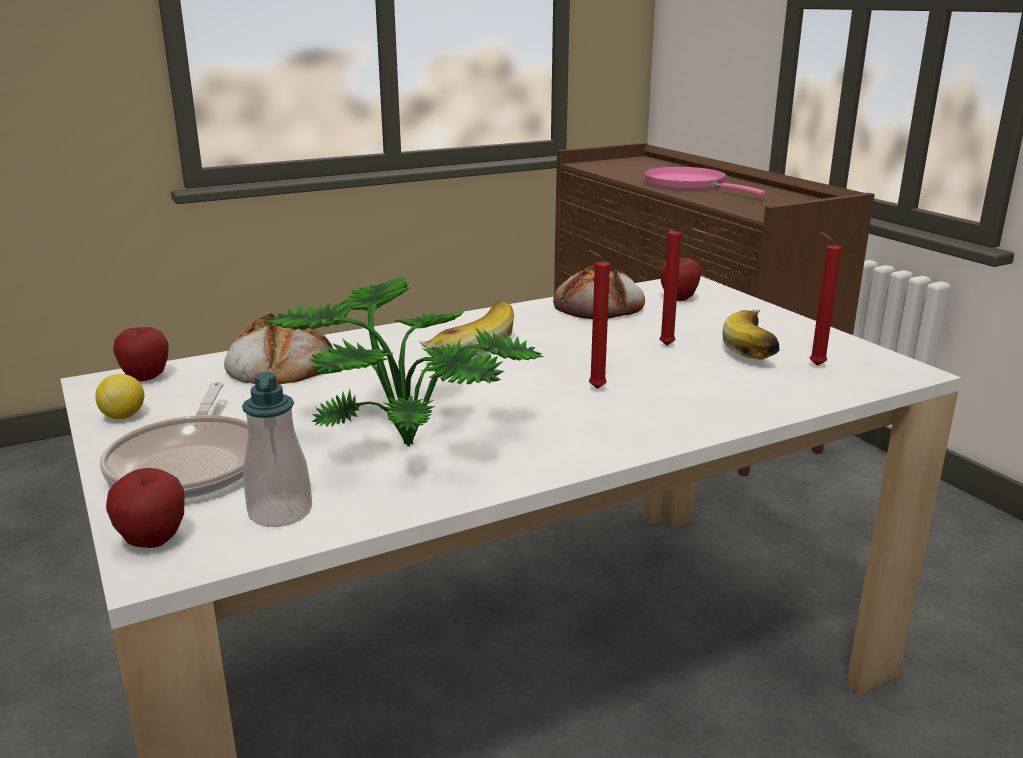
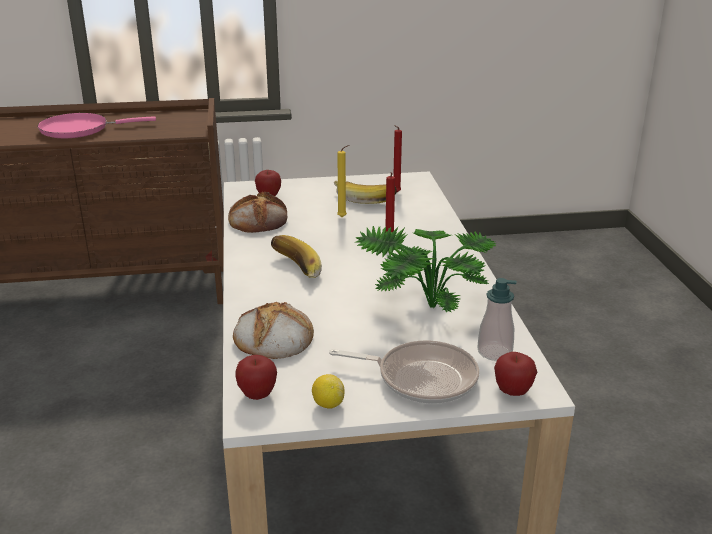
camera: 70 degrees left, 5 degrees up
red candle [660,222,682,346] -> yellow candle [337,145,349,217]

